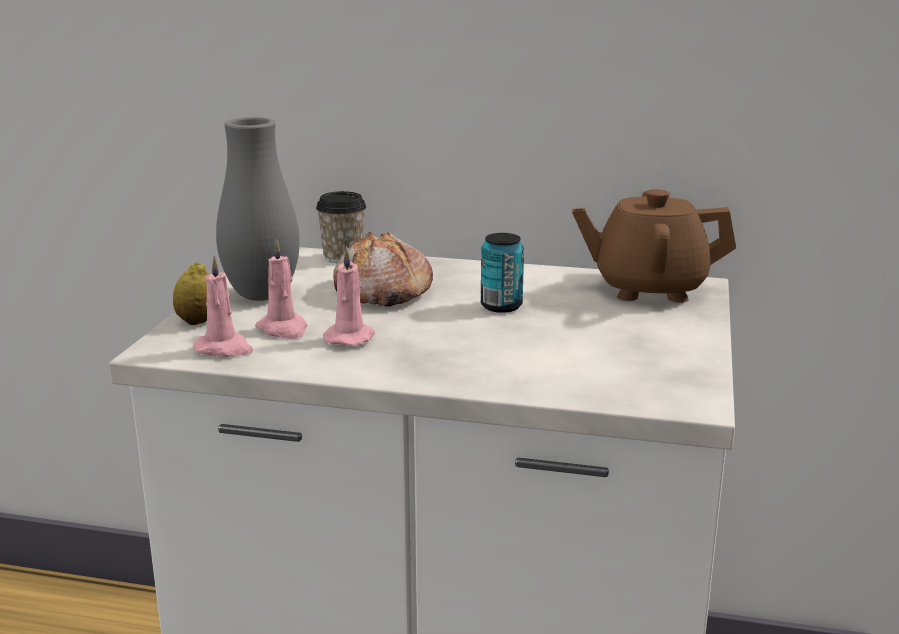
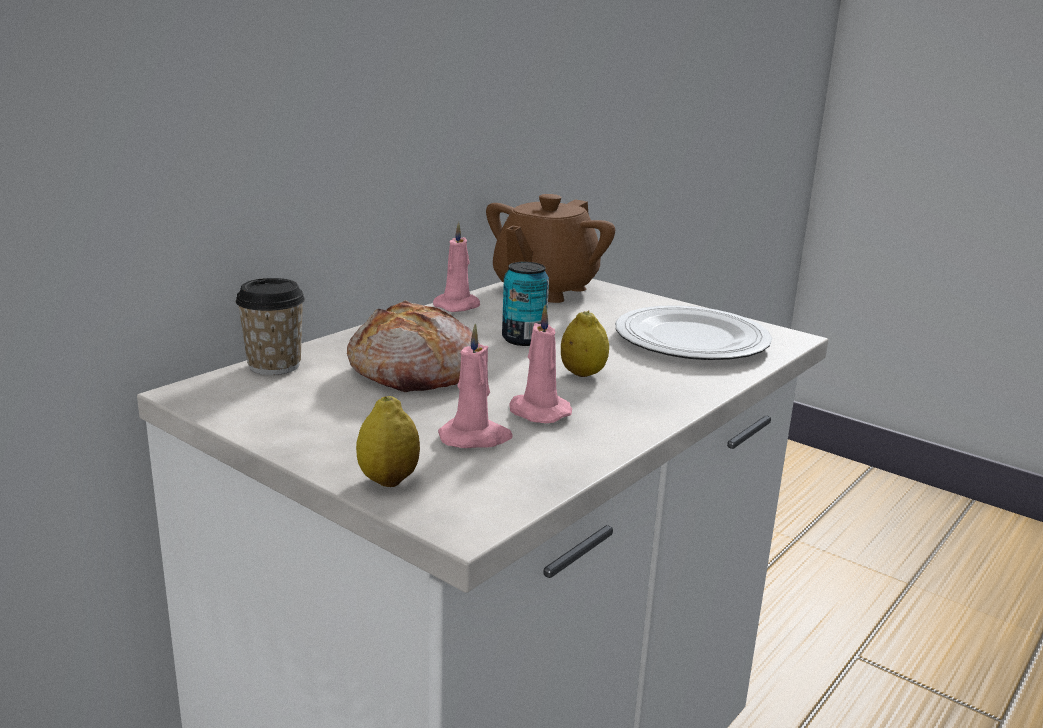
camera: 65 degrees left, 0 degrees up
pink candle [193,255,253,357] -> pink candle moved to [433,222,480,312]
grey vase [216,117,300,301] -> none
none -> lemon [561,310,609,377]
none -> plate [615,305,772,360]

